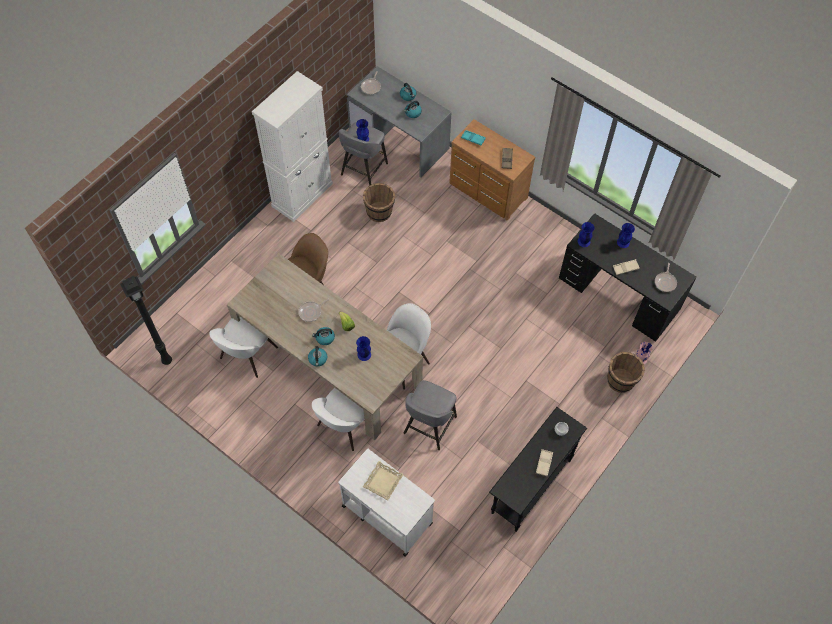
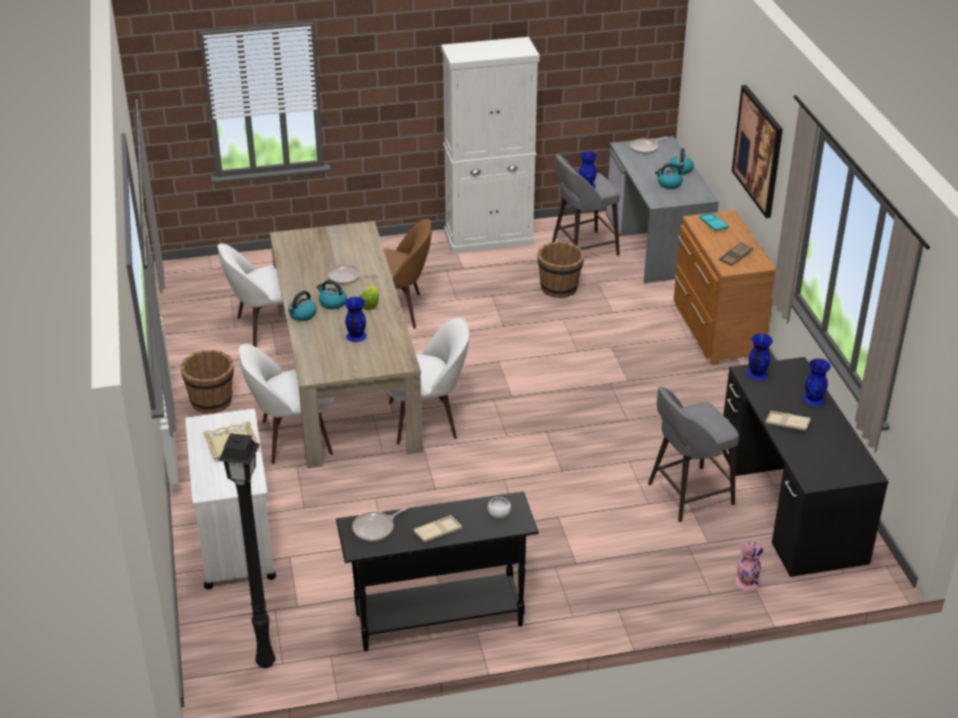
camera: 40 degrees right, 25 degrees down
black floor lamp [120,276,172,365] -> black floor lamp moved to [218,433,275,668]
grey stool [404,380,457,450] -> grey stool moved to [648,386,739,522]
brown bucket [607,352,645,393] -> brown bucket moved to [181,350,234,414]
frying pan [655,263,677,292] -> frying pan moved to [352,507,408,541]
none -> picture [732,85,783,218]

